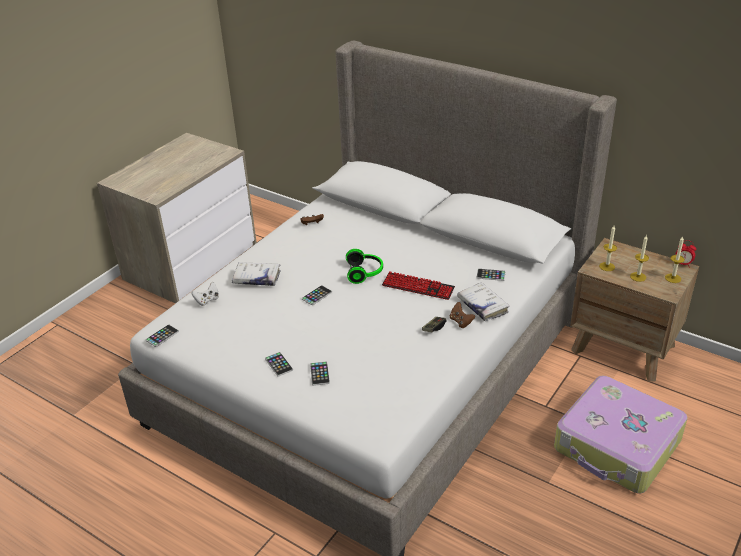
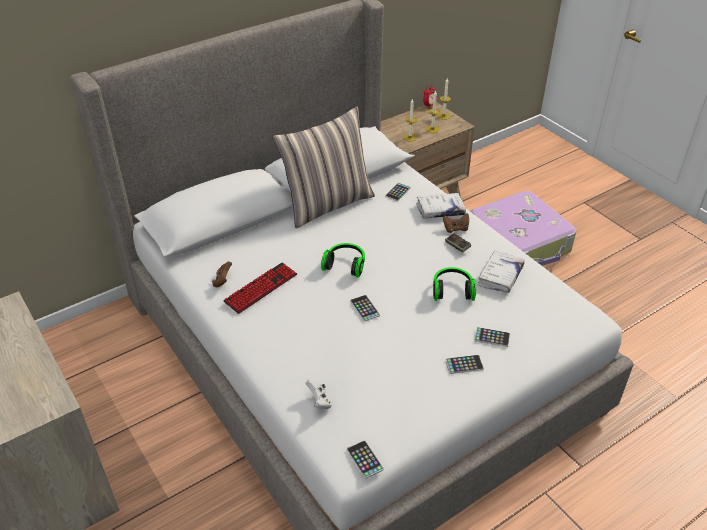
camera: 70 degrees left, 5 degrees up
white book [232,262,281,286] -> white book moved to [478,251,525,293]
keyboard [382,271,455,300] -> keyboard moved to [223,262,297,314]
none -> pillow [273,107,375,228]
none -> headphones [433,267,476,301]

